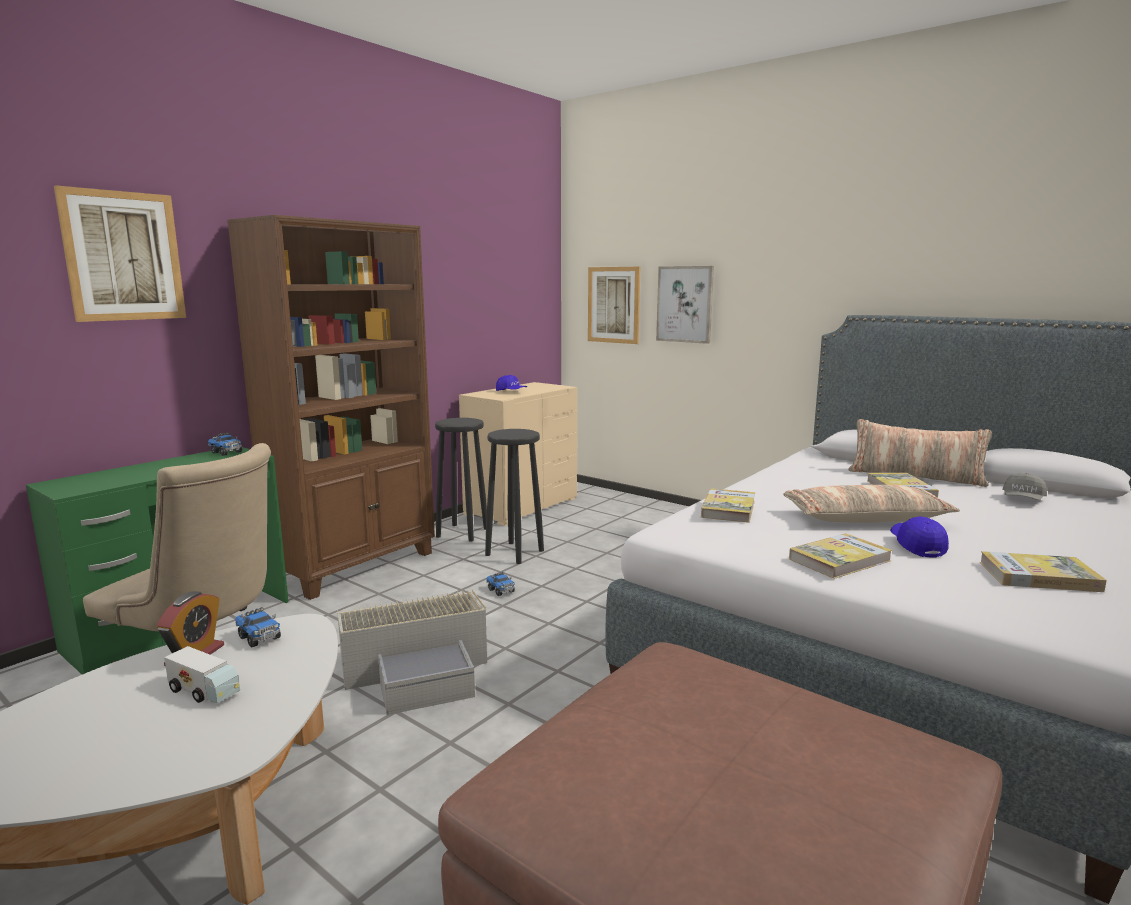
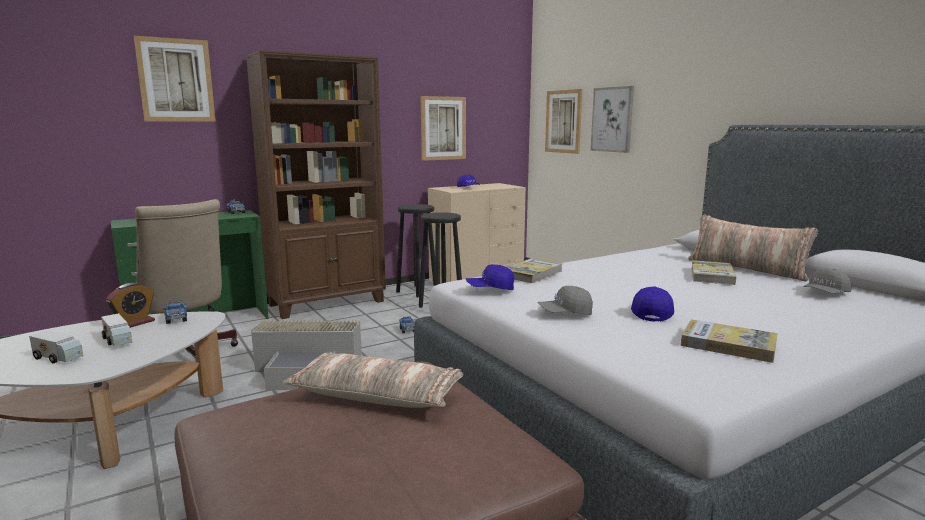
camera: 20 degrees right, 0 degrees up
pillow [783,485,960,523] -> pillow moved to [283,352,464,408]
book [789,533,893,579] -> grey cap [538,286,593,315]
none -> toy truck [29,331,83,363]
none -> picture [421,96,466,161]
none -> blue cap [465,264,514,290]

